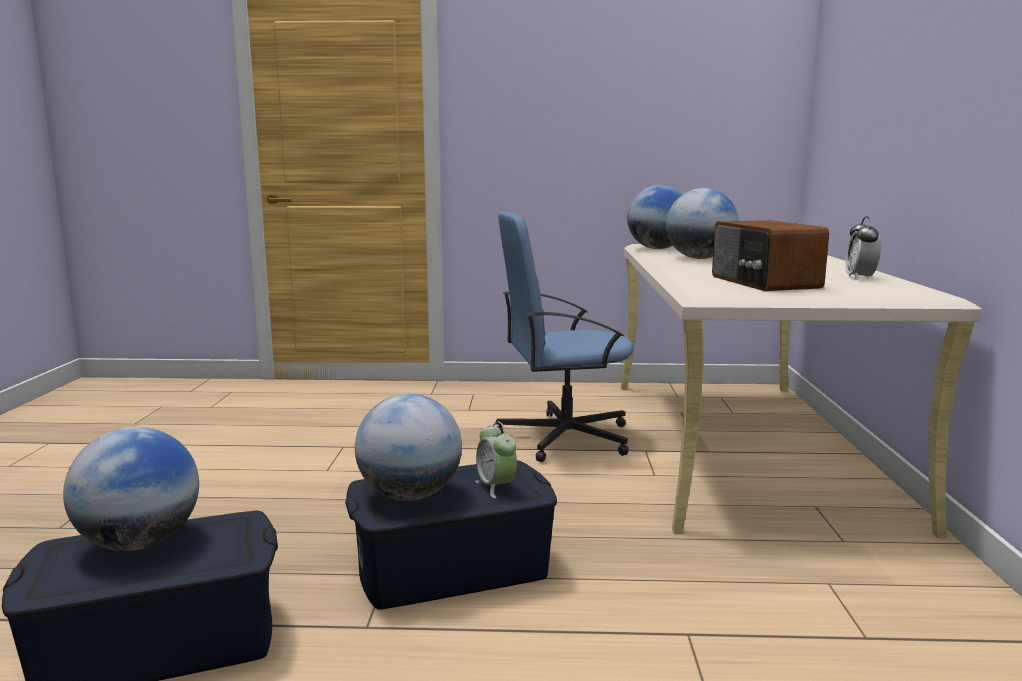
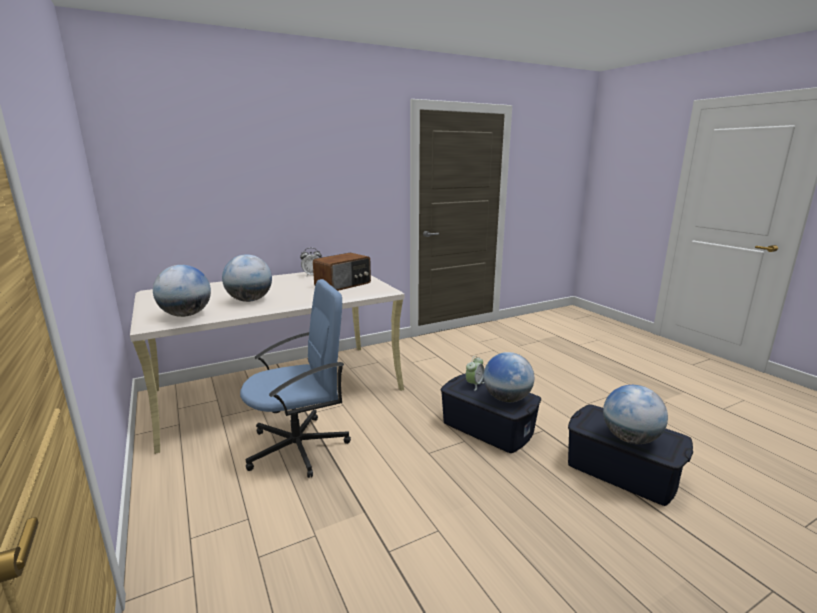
camera: 120 degrees left, 5 degrees up
blue office chair [496,212,634,462] -> blue office chair turned 75 degrees counterclockwise [240,279,351,478]

